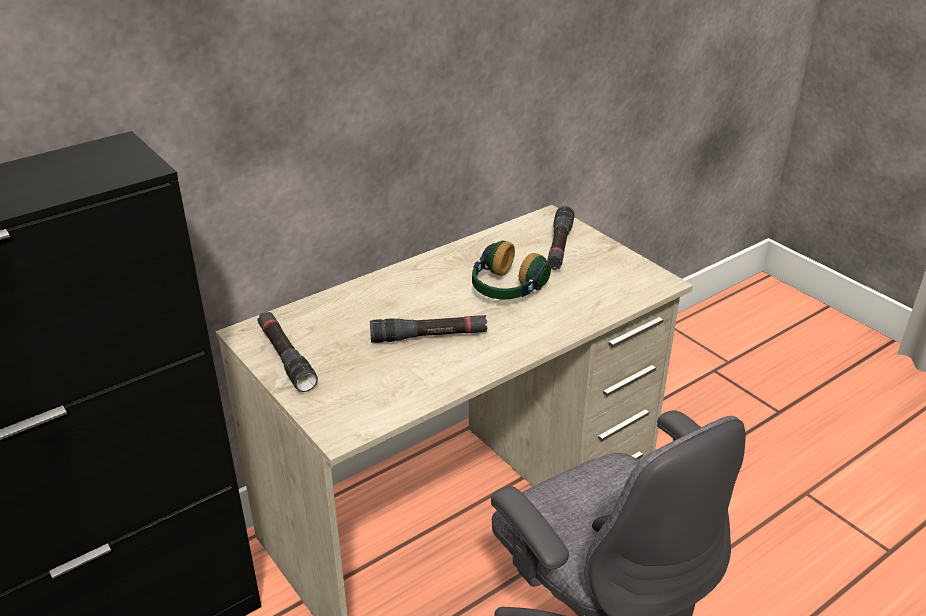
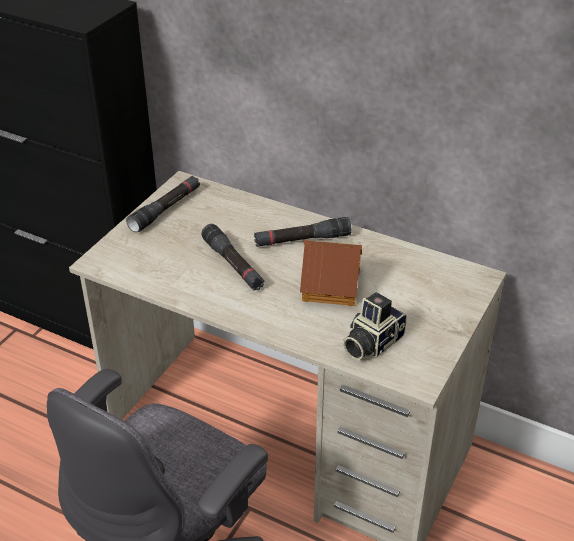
camera: 65 degrees right, 5 degrees up
headphones [472,241,551,299] -> toy house [300,240,362,306]
black flashlight [547,206,574,270] -> black flashlight moved to [254,217,352,247]
none -> camera [343,292,407,360]

